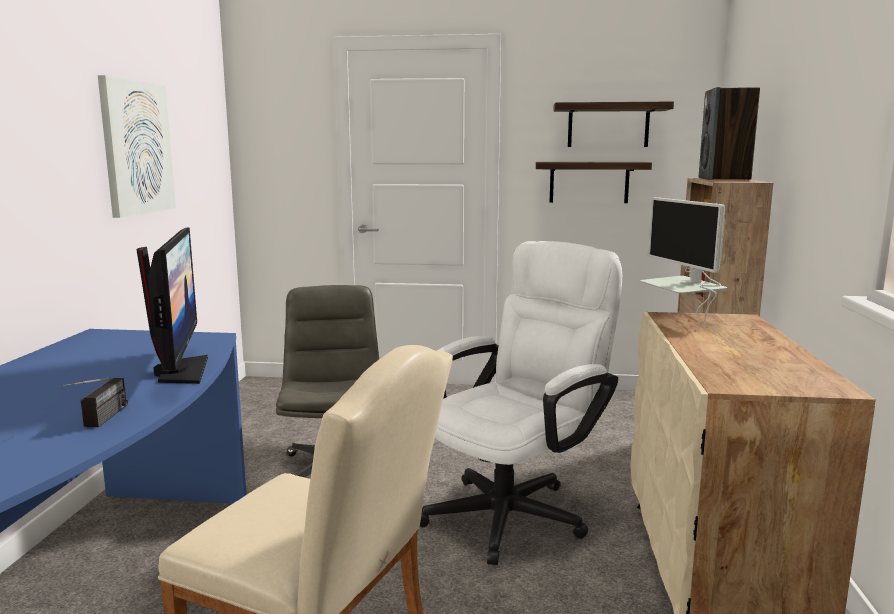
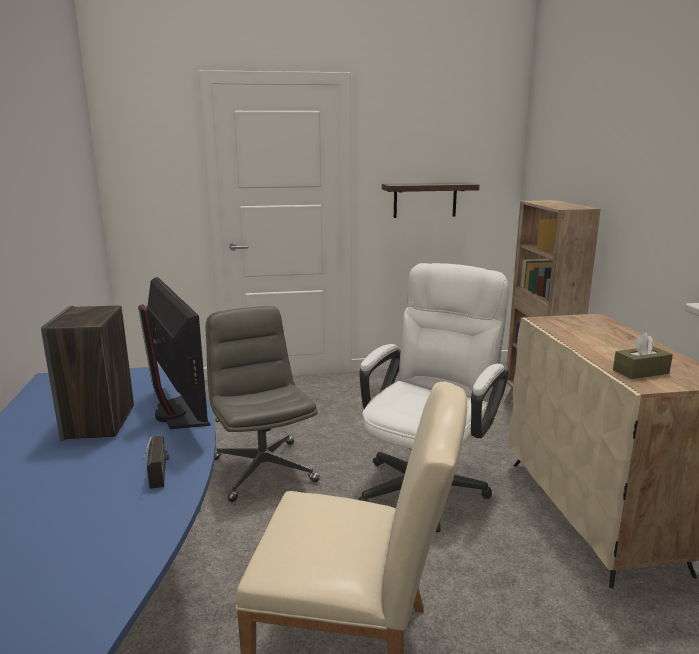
camera: 15 degrees left, 5 degrees up
picture [98,75,176,218] -> none
shelf [553,102,674,147] -> none
monitor [640,197,727,330] -> none
speaker [699,87,760,180] -> speaker moved to [41,305,134,440]
none -> brown tissue box [613,333,673,379]

